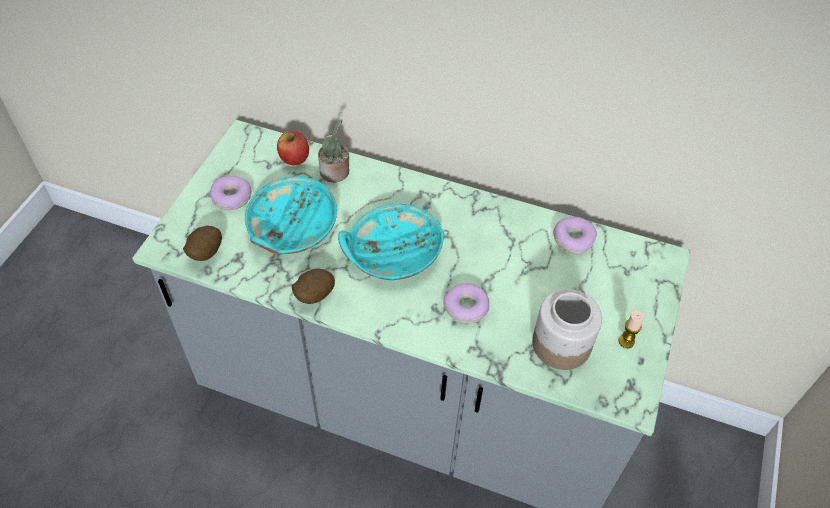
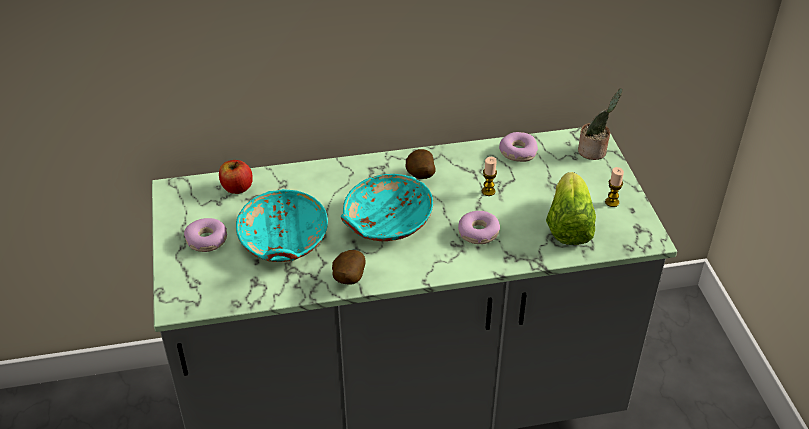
camera: 30 degrees left, 10 degrees down
potato [183,226,222,261] -> potato moved to [405,149,436,179]
potted plant [318,120,349,182] -> potted plant moved to [578,88,622,160]
jar [532,289,602,370] -> lettuce [546,172,596,245]
none -> candle [482,157,497,196]

